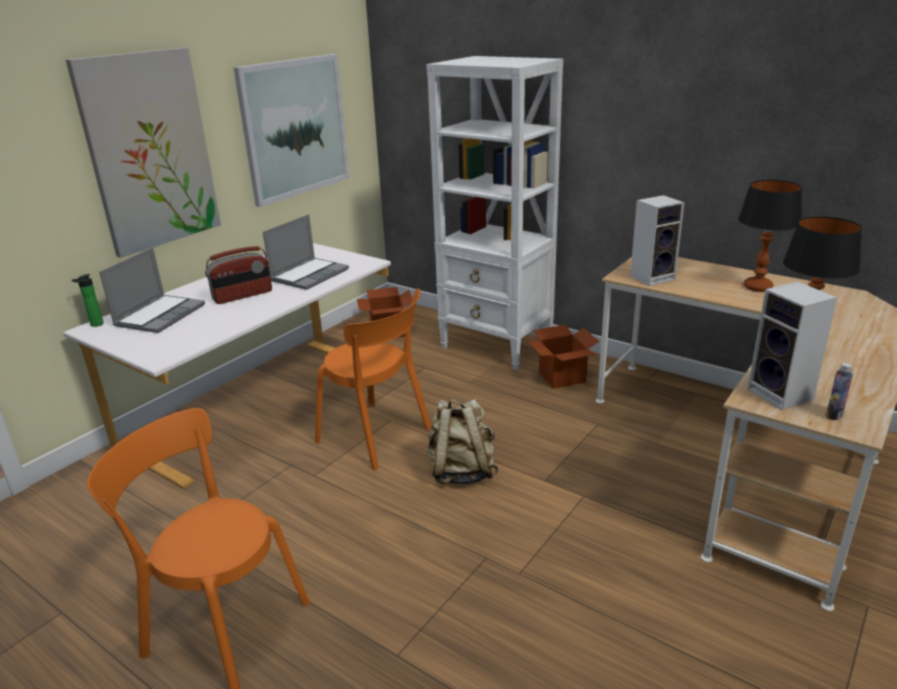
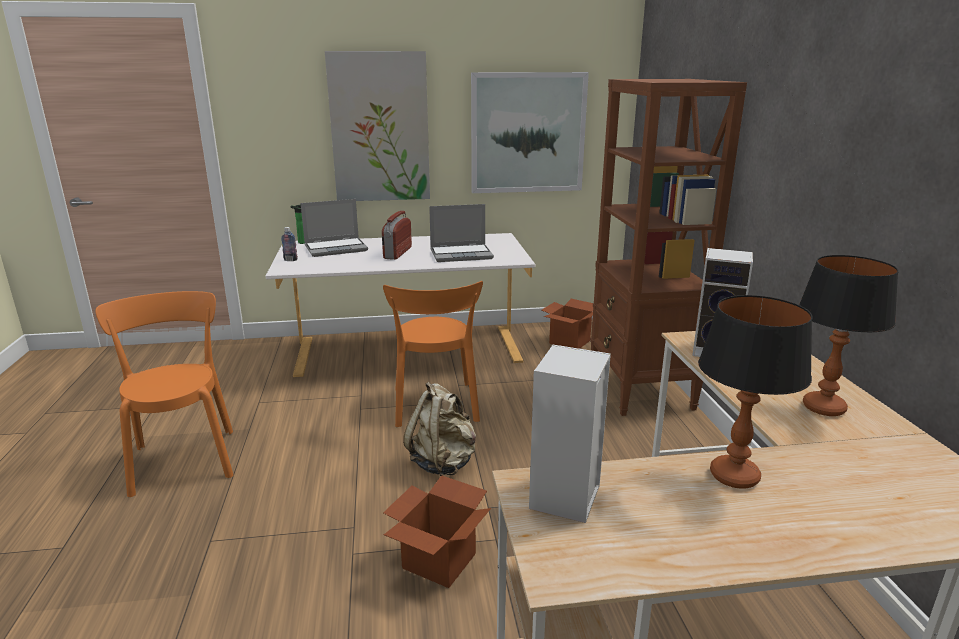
camera: 45 degrees right, 5 degrees down
radio [205,246,272,304] -> radio turned 90 degrees clockwise [382,211,412,260]
white bookcase [426,56,563,370] -> brown bookcase [590,79,747,416]
cardboard box [528,325,599,389] -> cardboard box moved to [383,475,491,588]
bottle [826,363,853,420] -> bottle moved to [281,227,298,261]

